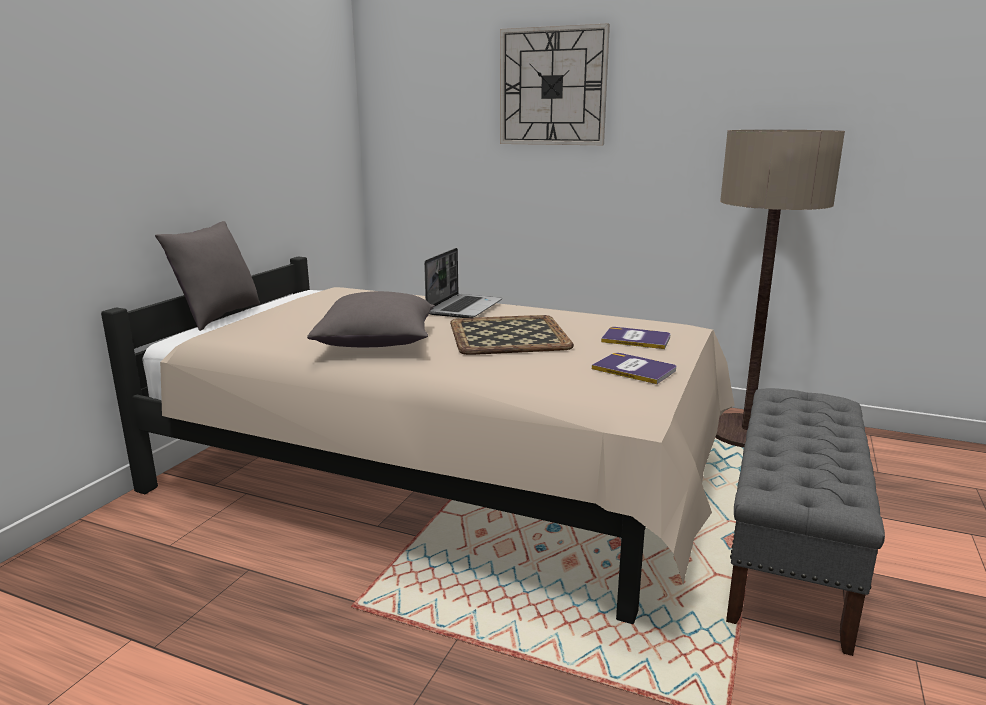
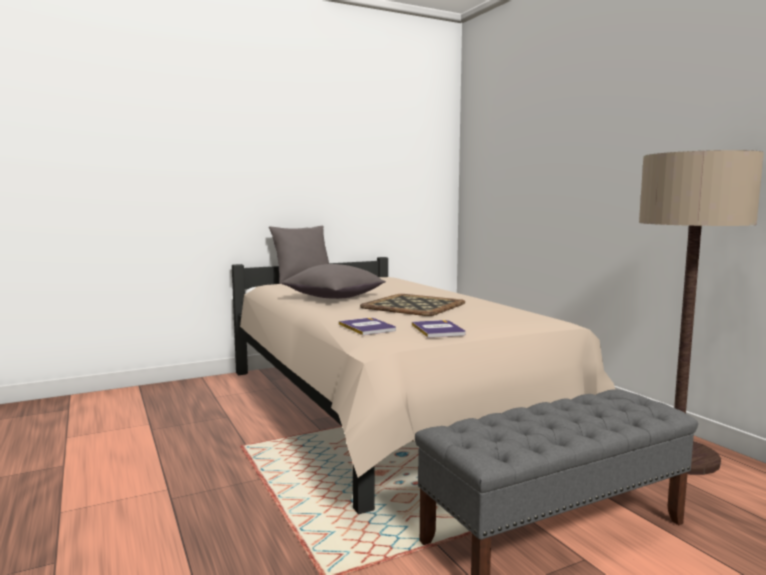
camera: 40 degrees right, 10 degrees down
laptop [424,248,502,318] -> none
wall clock [500,23,610,145] -> none
book [601,327,670,349] -> book moved to [339,318,396,335]

